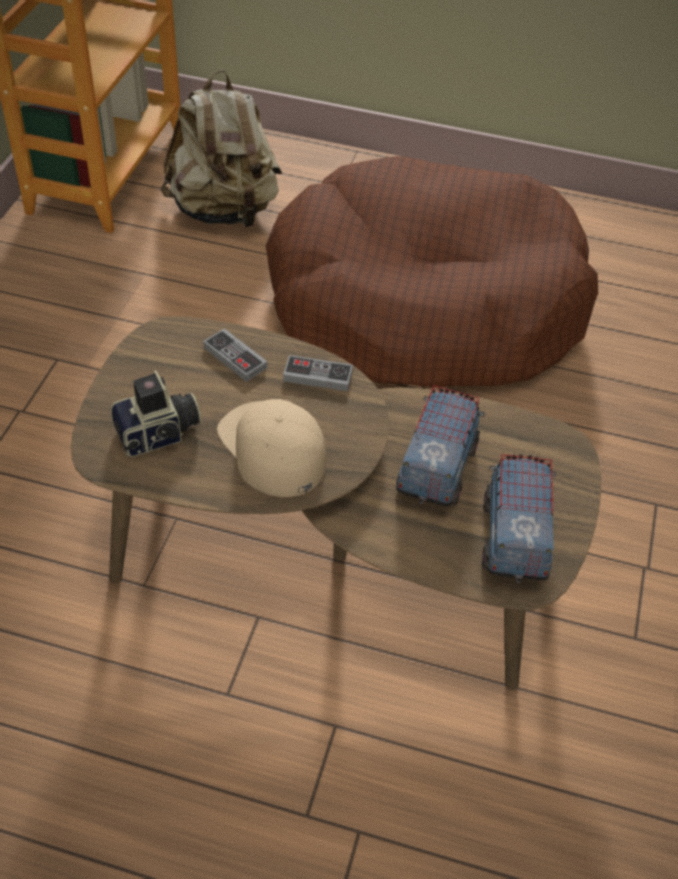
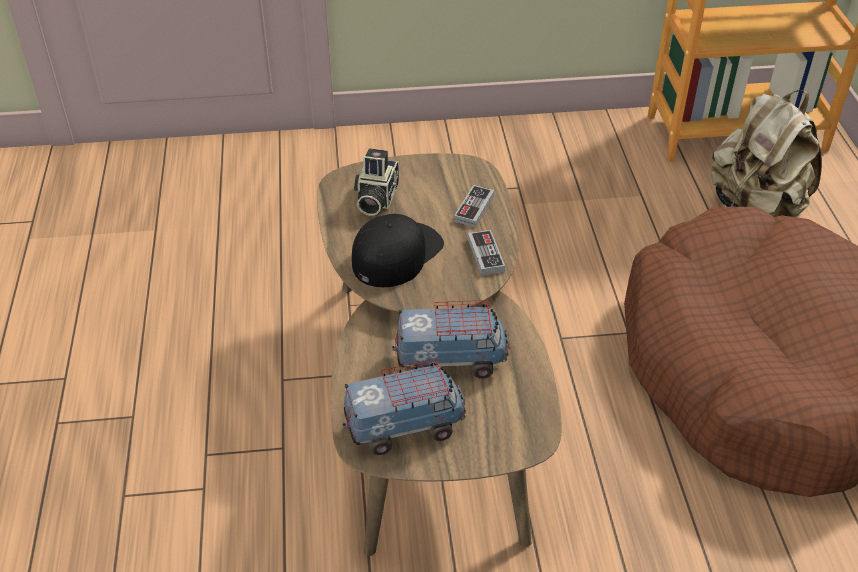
camera: 70 degrees right, 5 degrees down
camera [111,370,201,457] -> camera turned 60 degrees clockwise [354,148,399,216]
beige cap [217,399,326,497] -> black cap [352,213,444,287]

